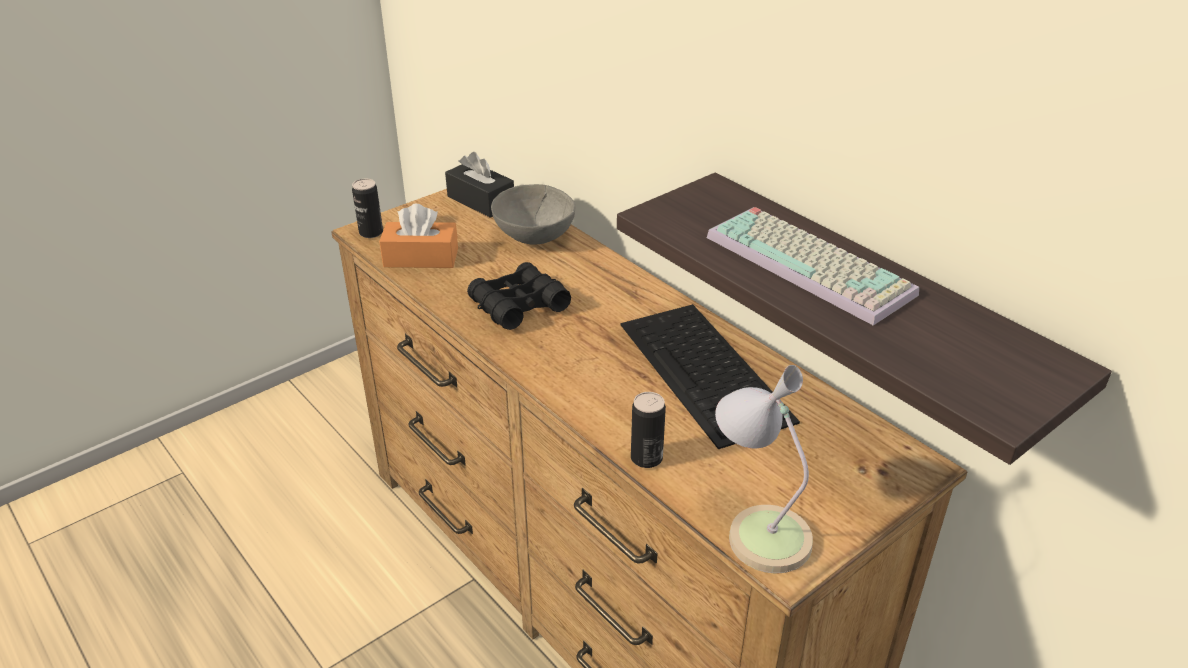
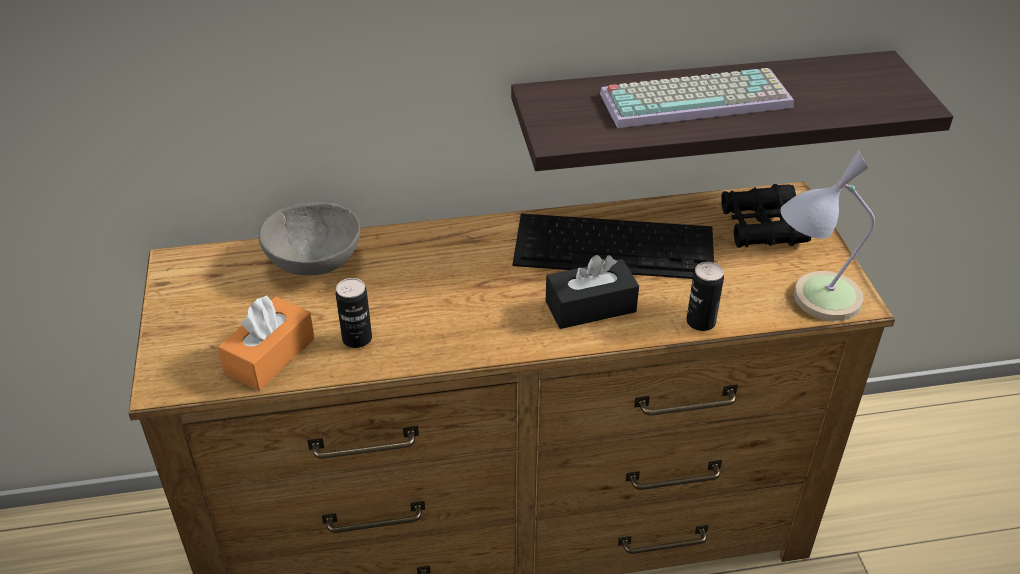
camera: 60 degrees left, 5 degrees up
can [352,179,383,238] -> can moved to [336,278,372,348]
black tissue box [445,152,514,218] -> black tissue box moved to [546,255,639,329]
black binoculars [467,262,571,330] -> black binoculars moved to [721,184,811,248]

